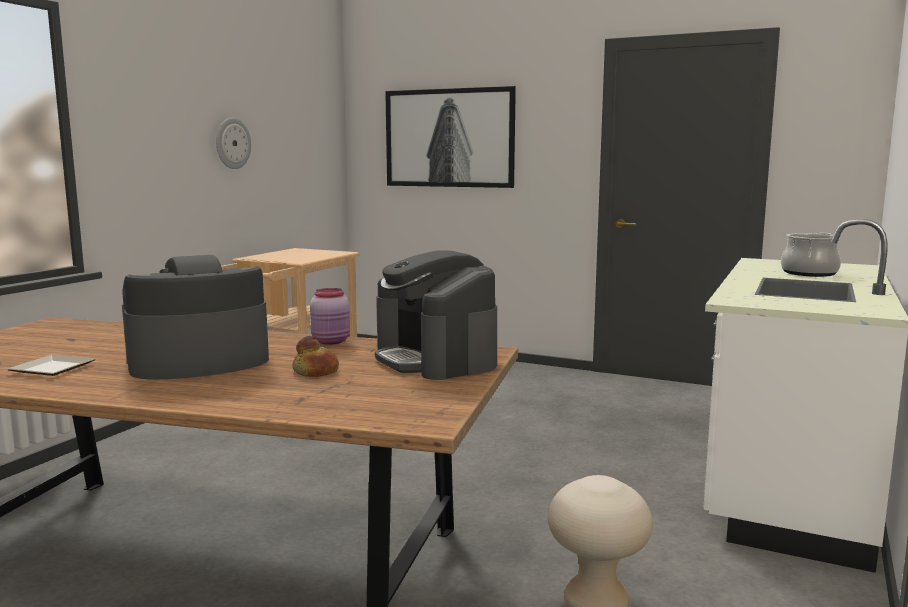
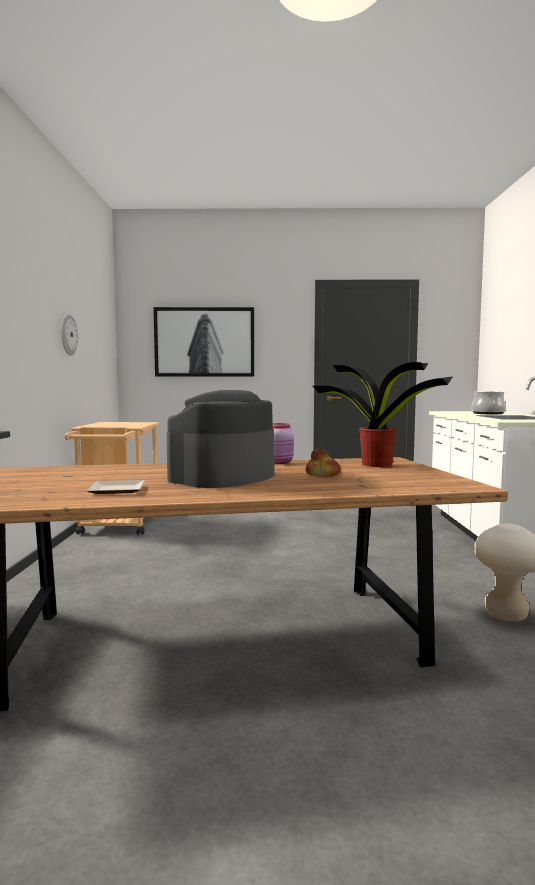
camera: 25 degrees left, 5 degrees down
coffee machine [375,250,497,380] -> potted plant [313,362,452,467]

